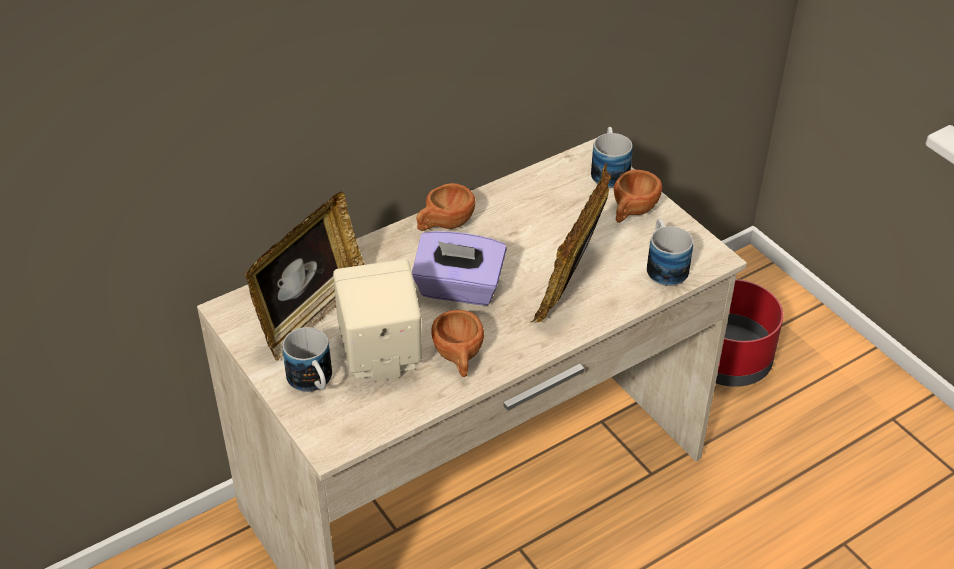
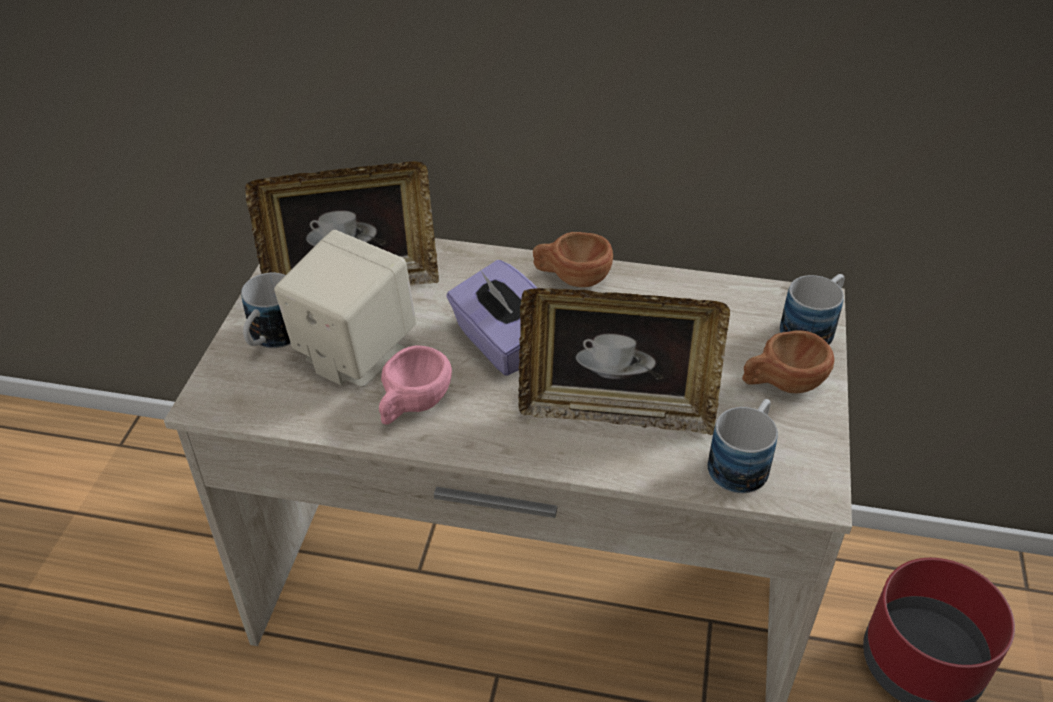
camera: 45 degrees right, 0 degrees up
brown cup [431,310,484,377] -> pink cup [379,346,452,425]
picture frame [531,163,611,323] -> picture frame turned 150 degrees counterclockwise [518,288,730,435]

